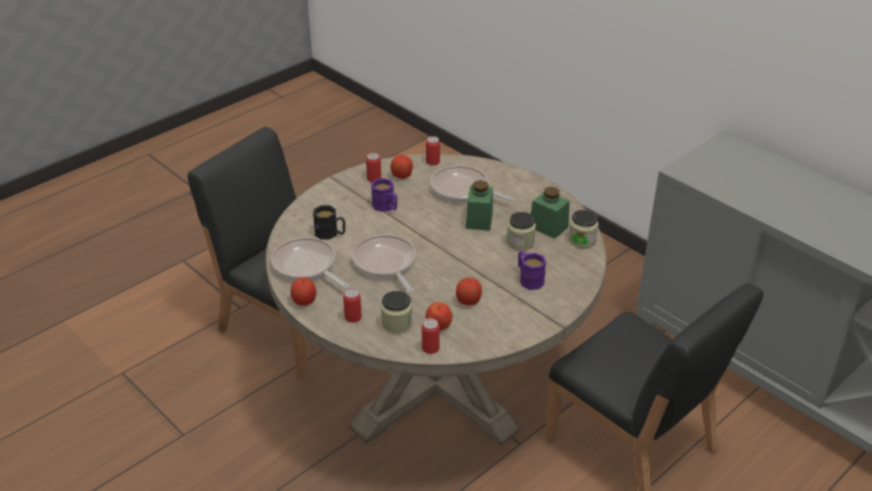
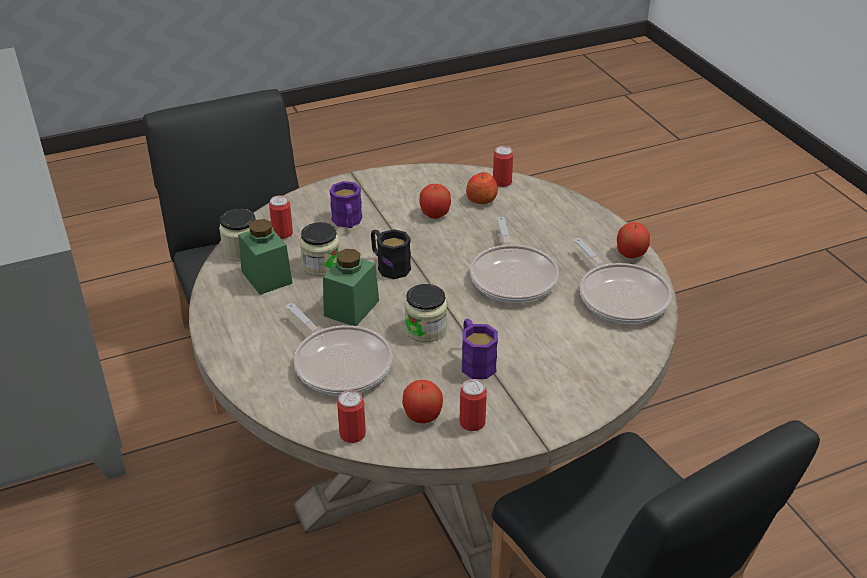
camera: 160 degrees left, 0 degrees up
black mug [313,205,345,240] -> black mug moved to [371,229,411,279]
can [343,288,362,323] -> can moved to [269,195,293,239]
jar [381,291,412,334] -> jar moved to [405,284,447,342]

